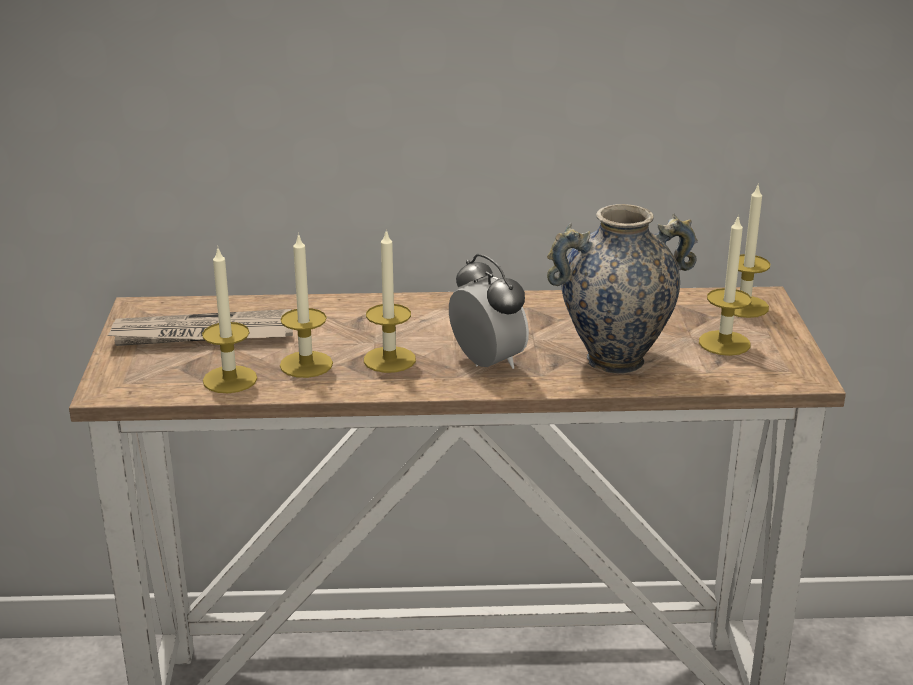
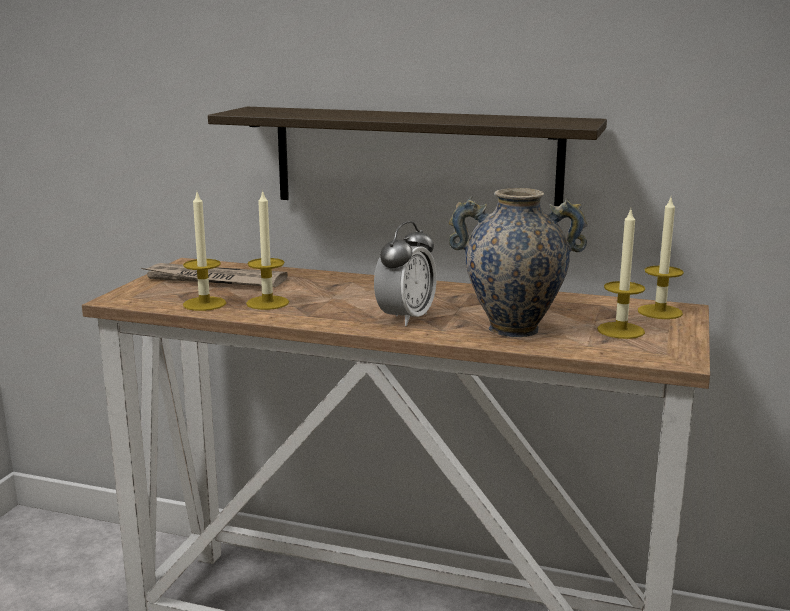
camera: 20 degrees right, 10 degrees down
candle [364,229,416,373] -> none
alarm clock [449,254,529,369] -> alarm clock turned 45 degrees clockwise [374,221,437,326]
none -> shelf [208,107,607,206]

